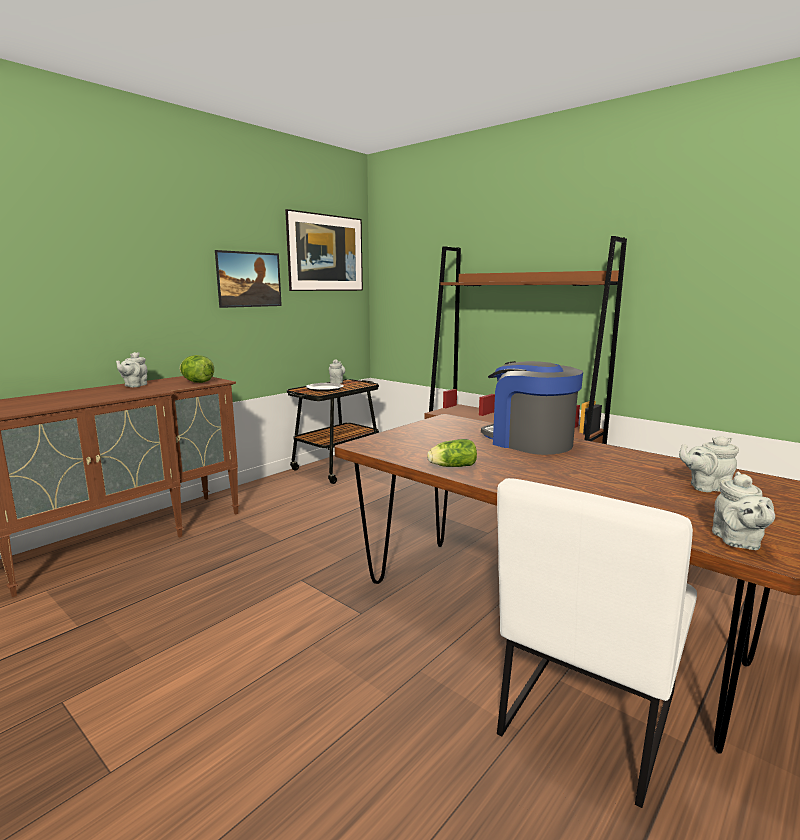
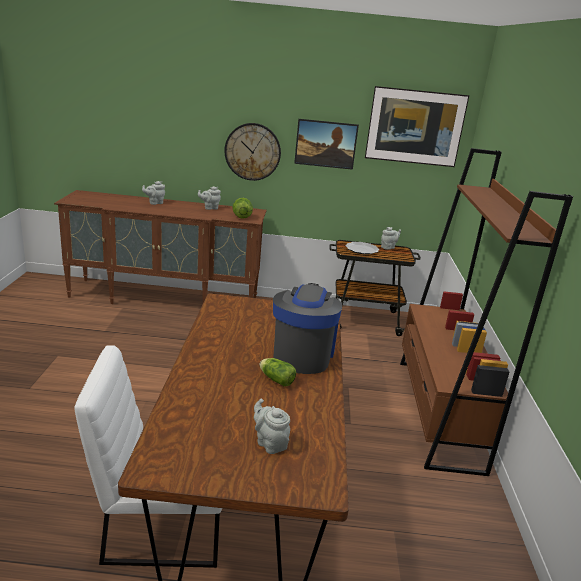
camera: 50 degrees right, 10 degrees up
lettuce [427,439,477,467] -> lettuce moved to [259,358,296,386]
grey teapot [712,472,775,550] -> grey teapot moved to [142,181,165,205]
none -> wall clock [224,123,281,181]

